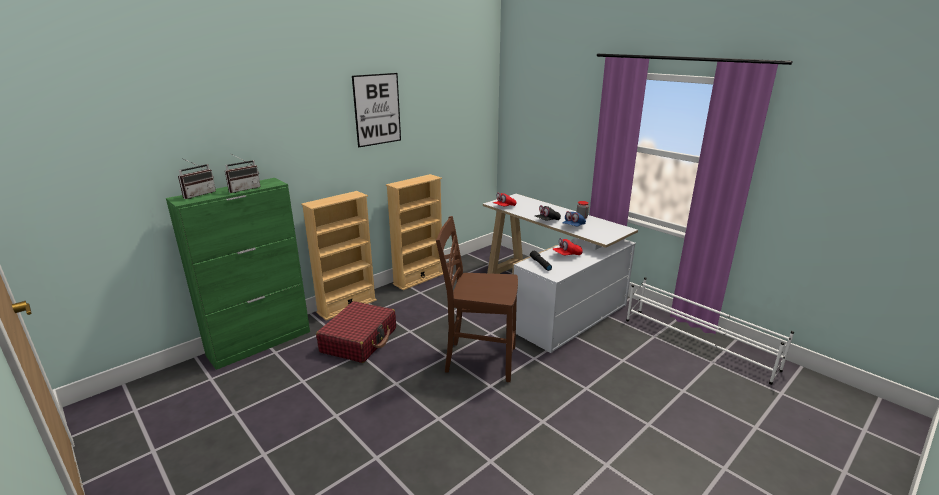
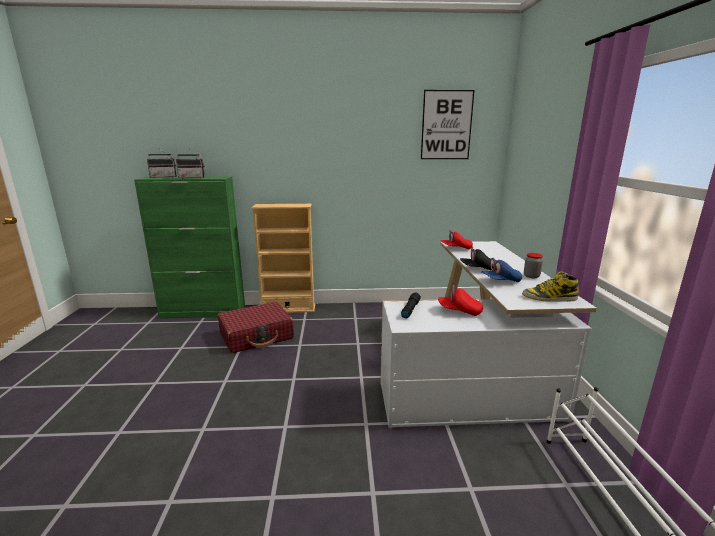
camera: 40 degrees right, 5 degrees down
picture [352,73,401,147] -> picture moved to [421,90,474,159]
beige bookcase [386,174,443,290] -> none
brown chair [436,216,518,382] -> none
none -> boot [522,272,579,302]

